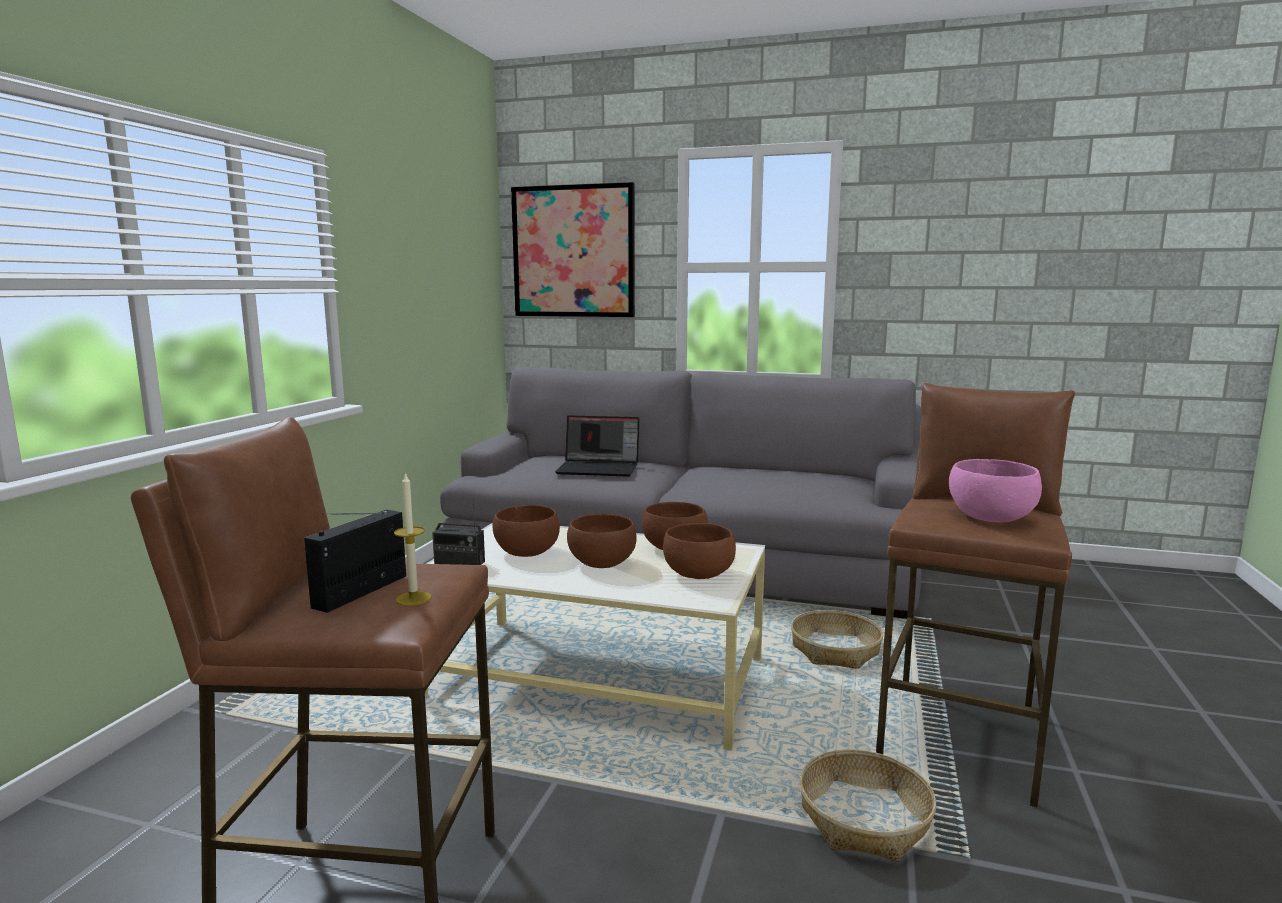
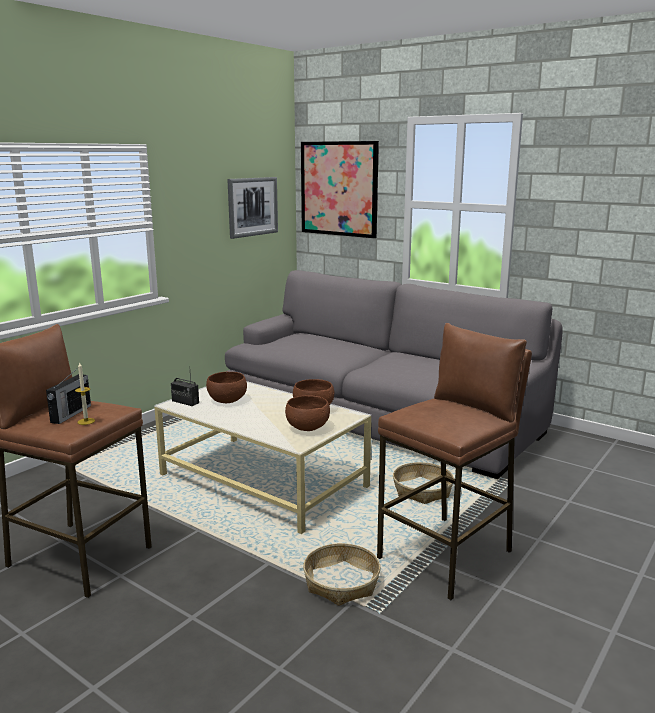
camera: 20 degrees right, 5 degrees up
radio [304,509,406,613] -> radio turned 150 degrees clockwise [46,370,91,424]
laptop [555,415,639,476] -> none
brown bowl [567,514,637,568] -> none
pink bowl [949,459,1042,523] -> none
none -> picture [228,177,278,239]

